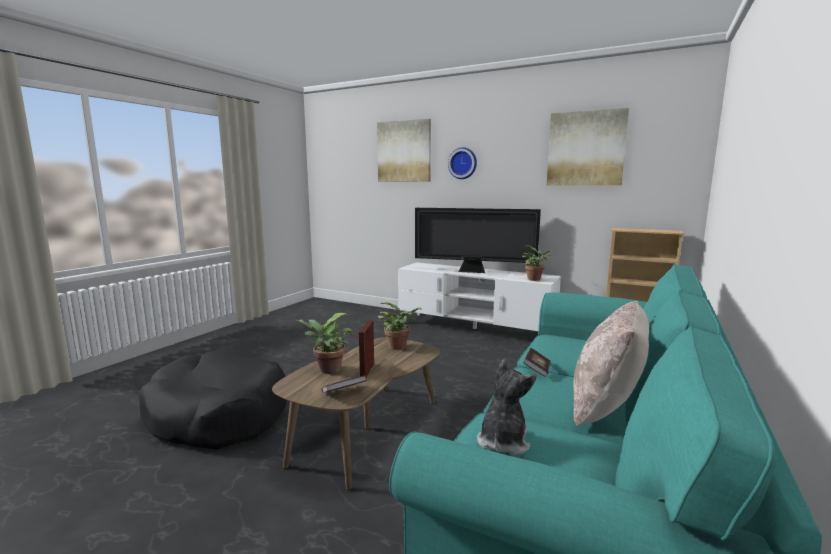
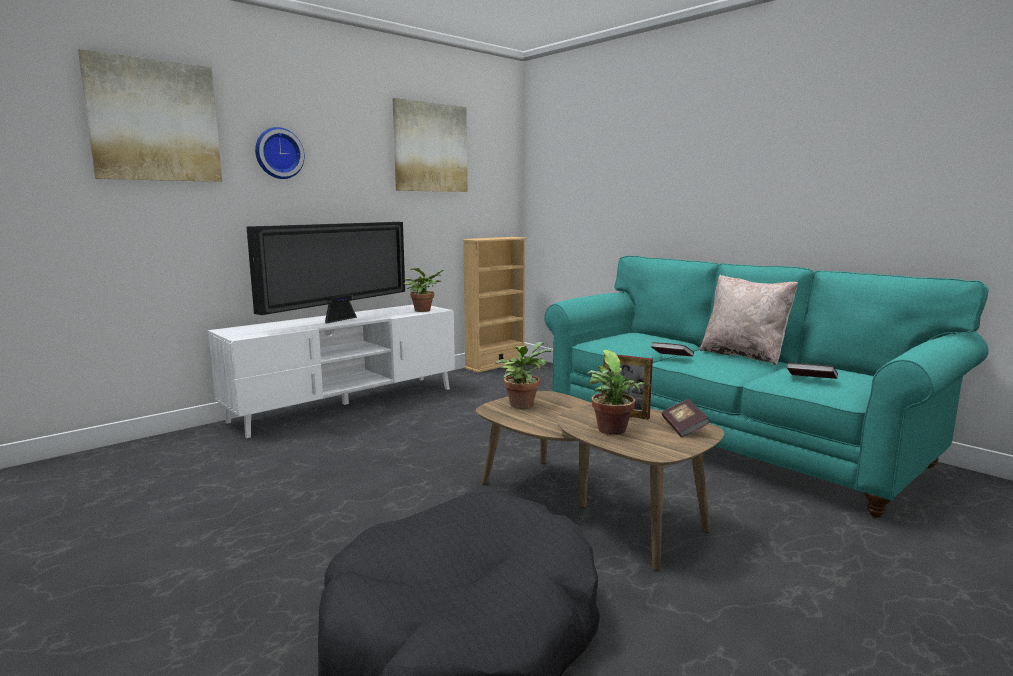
camera: 70 degrees left, 0 degrees up
plush toy [477,359,536,456] -> book [787,363,838,379]

